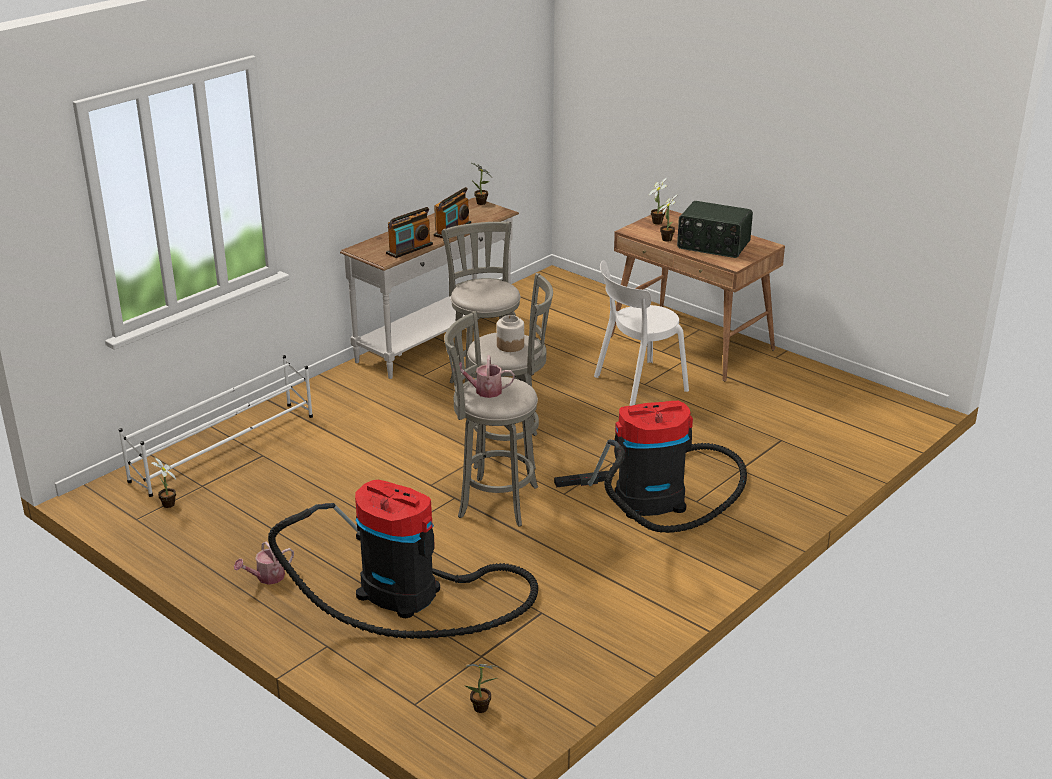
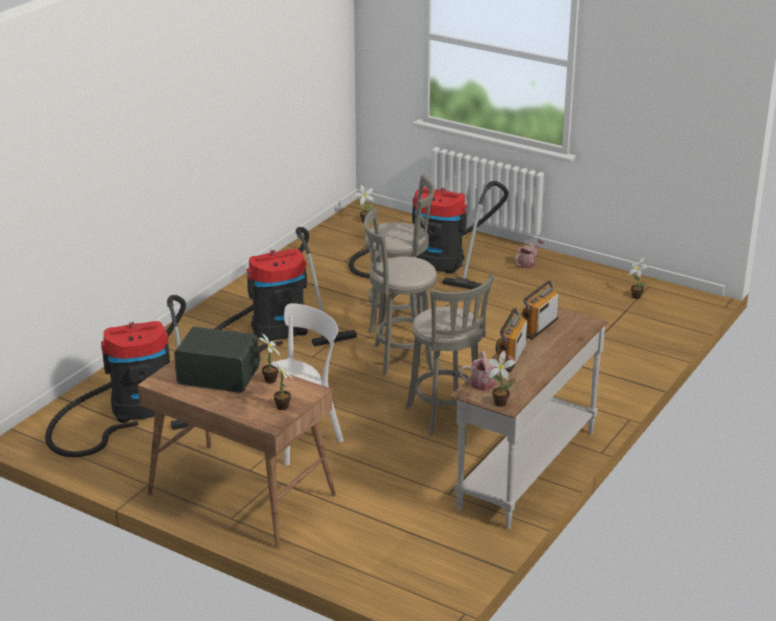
camera: 170 degrees right, 0 degrees up
white shoe rack [119,355,313,497] -> none
watering can [459,355,515,398] -> watering can moved to [459,351,516,391]
jar [497,315,524,352] -> none
none -> vacuum cleaner [45,295,190,457]

